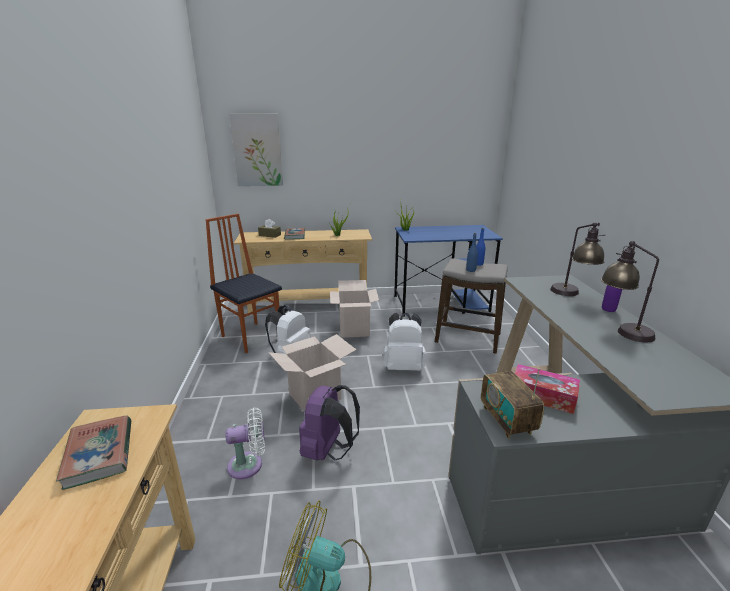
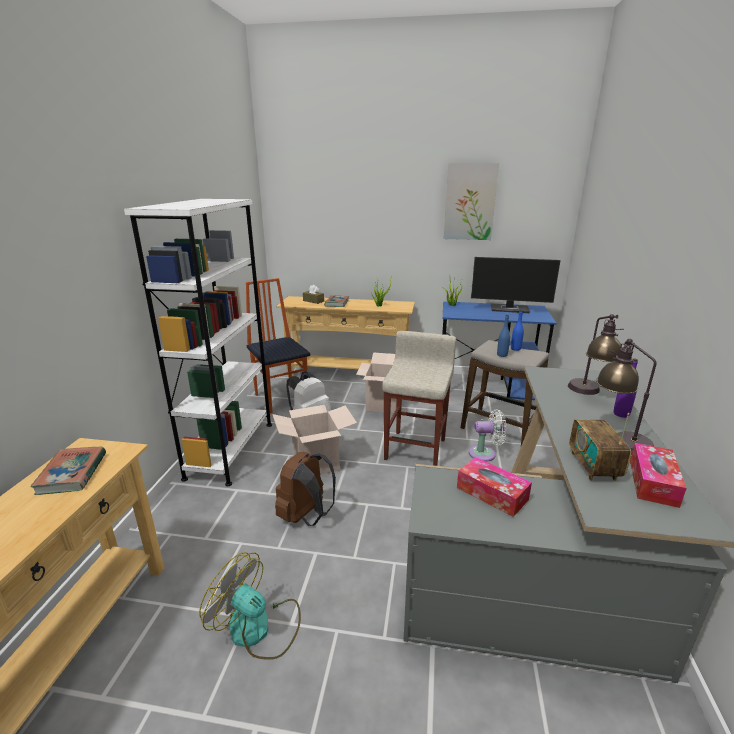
camera: 15 degrees right, 0 degrees up
white fan [225,408,265,479] -> white fan moved to [469,409,507,462]
picture [229,114,283,186] -> picture moved to [443,163,499,240]
purple backpack [299,385,360,461] -> brown backpack [275,452,336,526]
white backpack [383,313,426,371] -> beige stool [382,331,456,466]
radio [481,368,544,439] -> radio moved to [569,413,631,481]
none -> white bookcase [124,199,272,486]
none -> monitor [471,257,561,313]
none -> tissue box [630,443,687,508]

